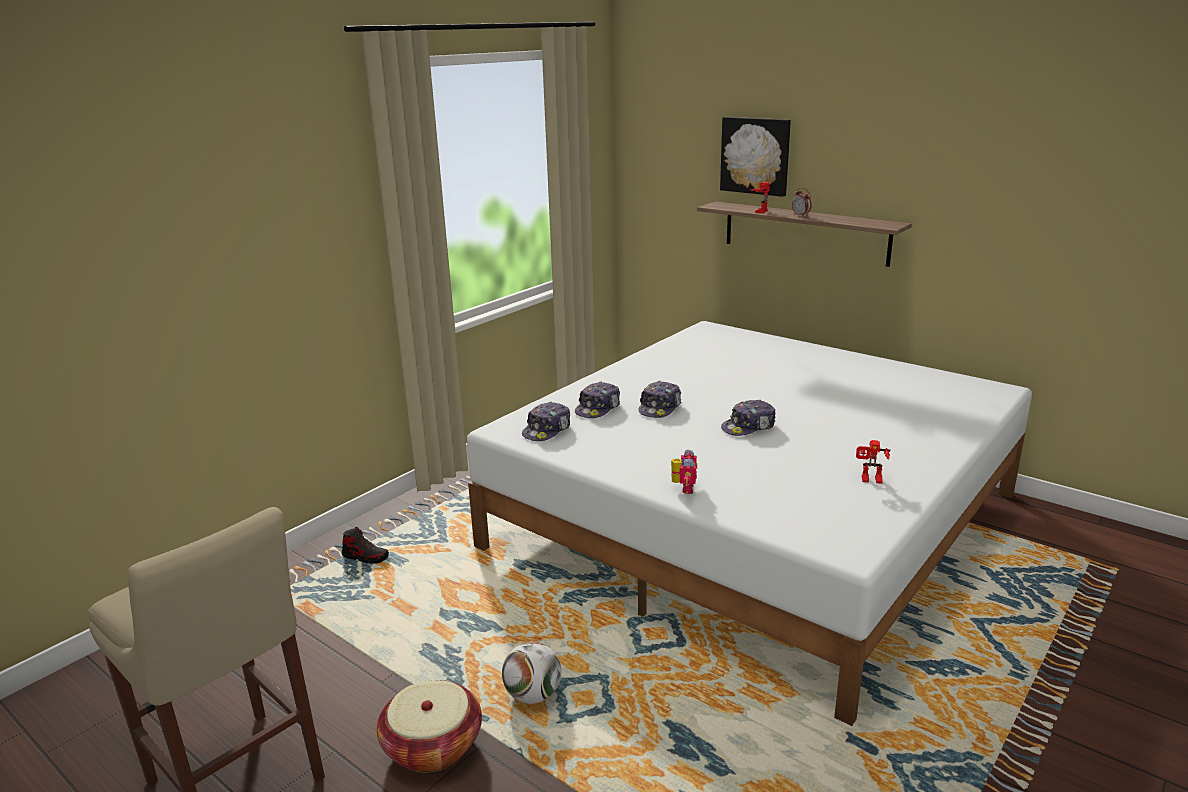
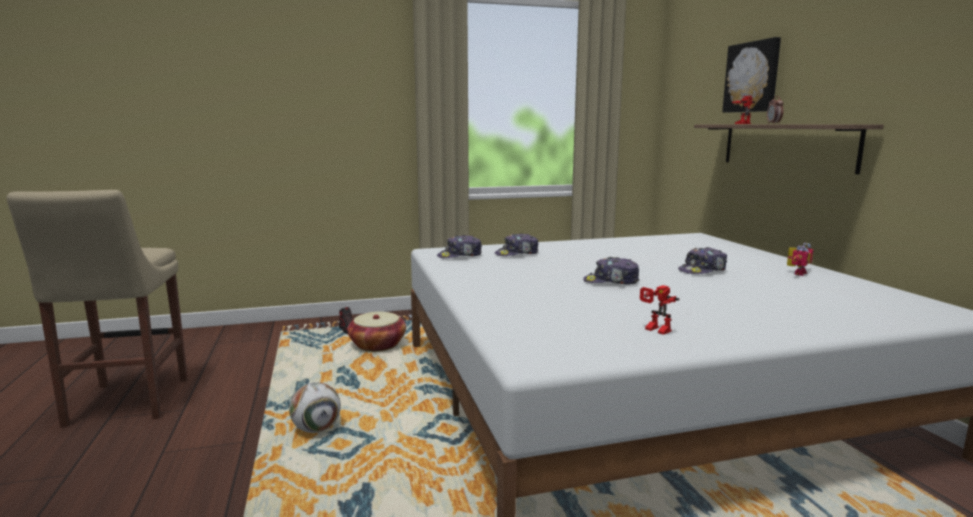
camera: 35 degrees right, 10 degrees down
basket [377,680,482,772] -> basket moved to [347,312,406,352]
cap [638,381,681,418] -> cap moved to [678,247,727,274]
toy robot [671,450,697,494] -> toy robot moved to [787,243,814,276]

